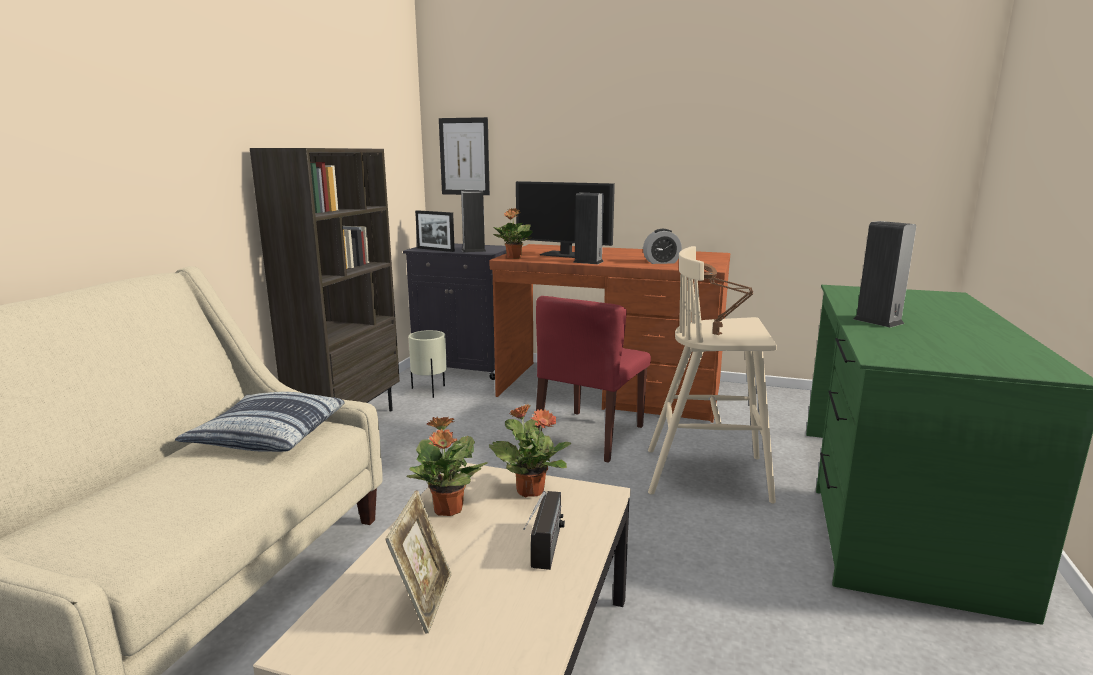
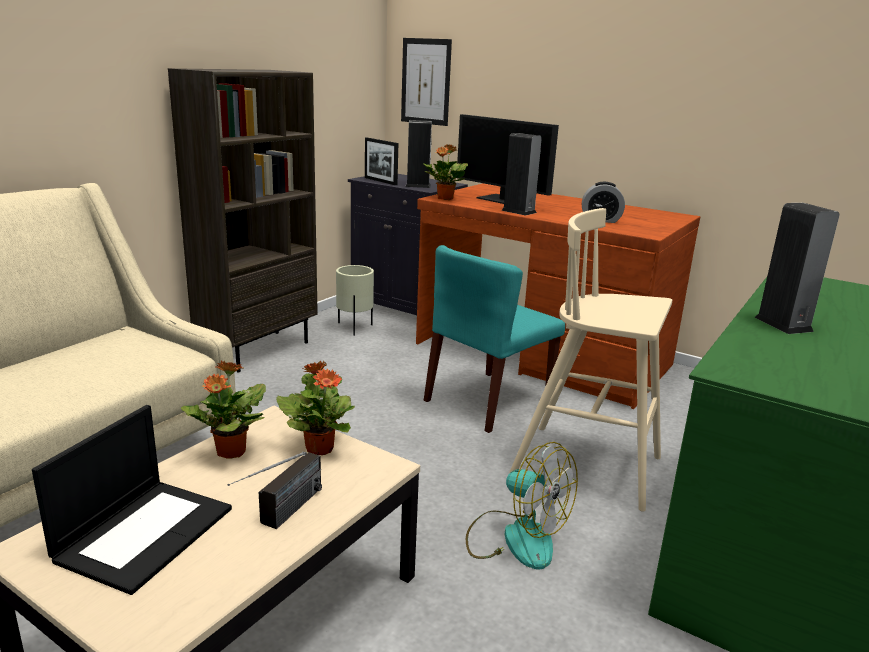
camera: 15 degrees right, 5 degrees up
pillow [175,392,345,452] -> none
picture frame [385,490,452,634] -> laptop [32,405,232,595]
red chair [536,296,651,463] -> turquoise chair [424,245,565,433]
brown table lamp [704,263,753,335] -> none
none -> fan [466,442,578,569]

